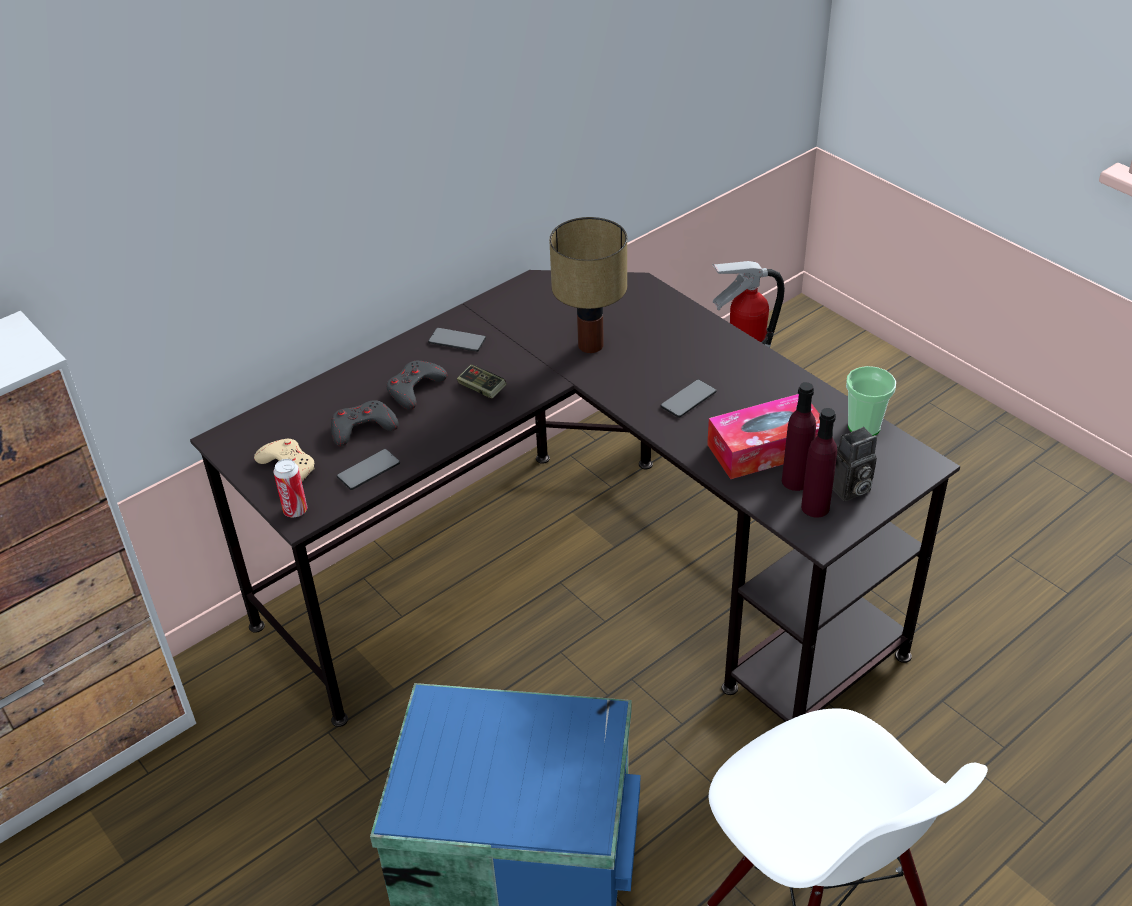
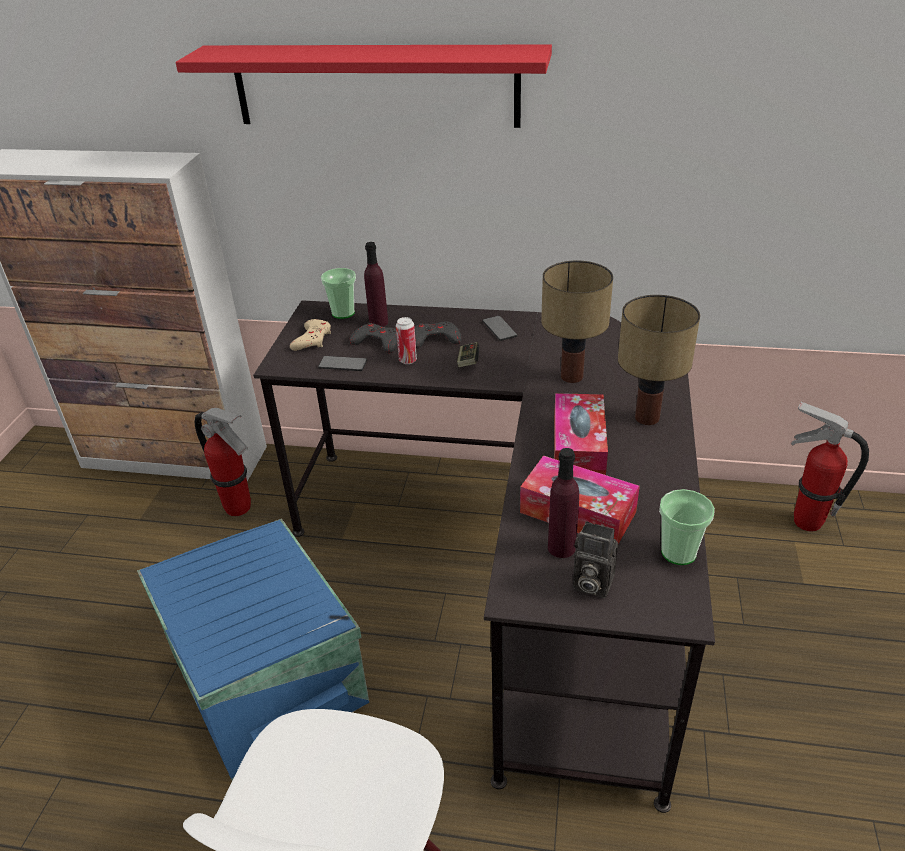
camera: 50 degrees right, 5 degrees down
can [273,459,307,517] -> can moved to [396,317,417,364]
phone [661,379,717,418] -> tissue box [554,393,608,475]
purple bottle [801,408,837,518] -> purple bottle moved to [364,242,388,327]
none -> red shelf [176,44,552,128]
none -> fire extinguisher [194,408,251,516]
none -> cup [321,268,356,319]
none -> table lamp [618,295,700,425]

